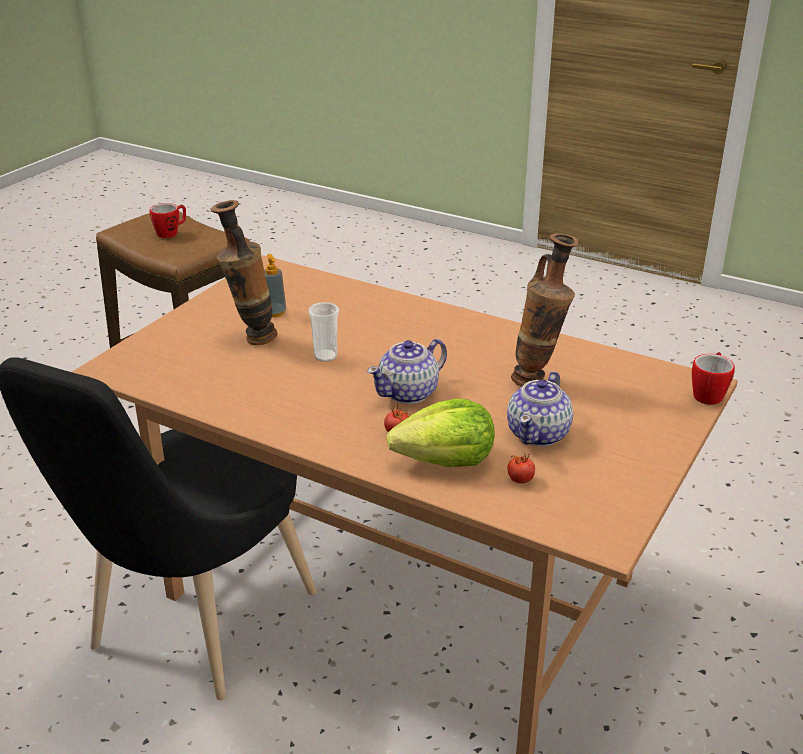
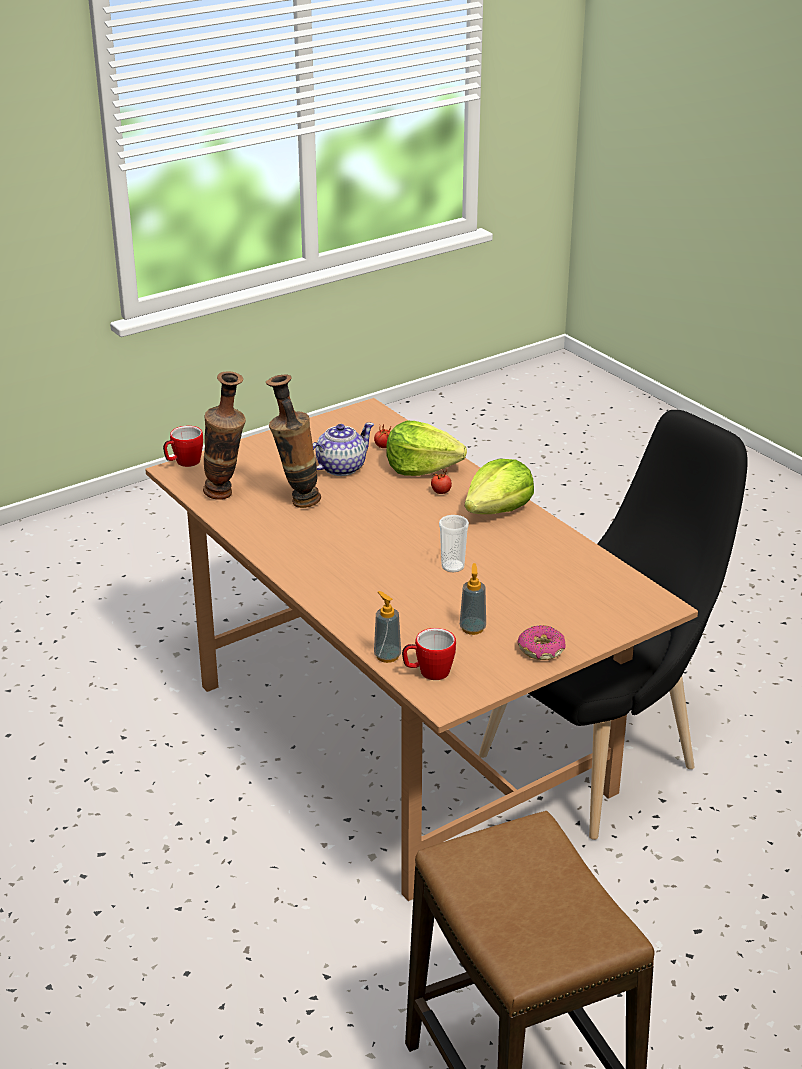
camera: 155 degrees left, 0 degrees up
mug [150,203,186,238] -> mug moved to [402,628,456,680]
vase [210,200,277,345] -> vase moved to [203,371,246,500]
teapot [367,339,447,404] -> none
none -> soap dispenser [374,591,401,663]
none -> lettuce [465,459,534,514]
none -> donut [518,625,566,660]

